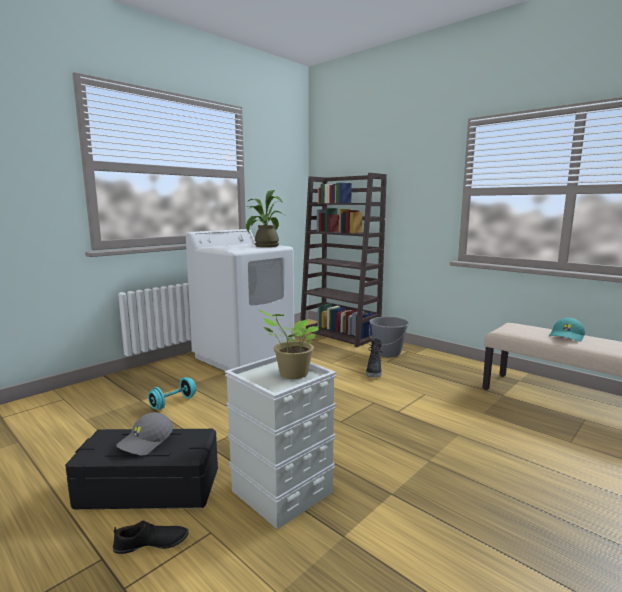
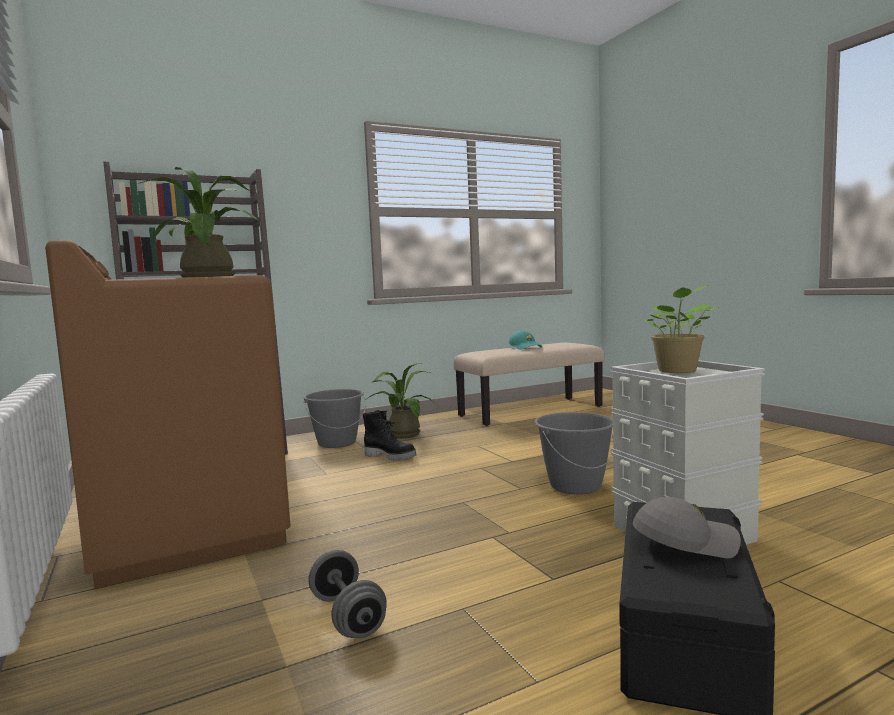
camera: 70 degrees left, 5 degrees down
black shoe [113,521,188,554] -> none
grey cap [116,412,173,455] -> grey cap turned 60 degrees counterclockwise [633,497,741,558]
turquoise dumbbell [148,377,196,410] -> grey dumbbell [309,550,387,638]
white washing machine [186,229,294,371] -> brown washing machine [45,240,290,589]
none -> potted plant [364,363,439,439]
none -> grey bucket [535,412,613,494]

